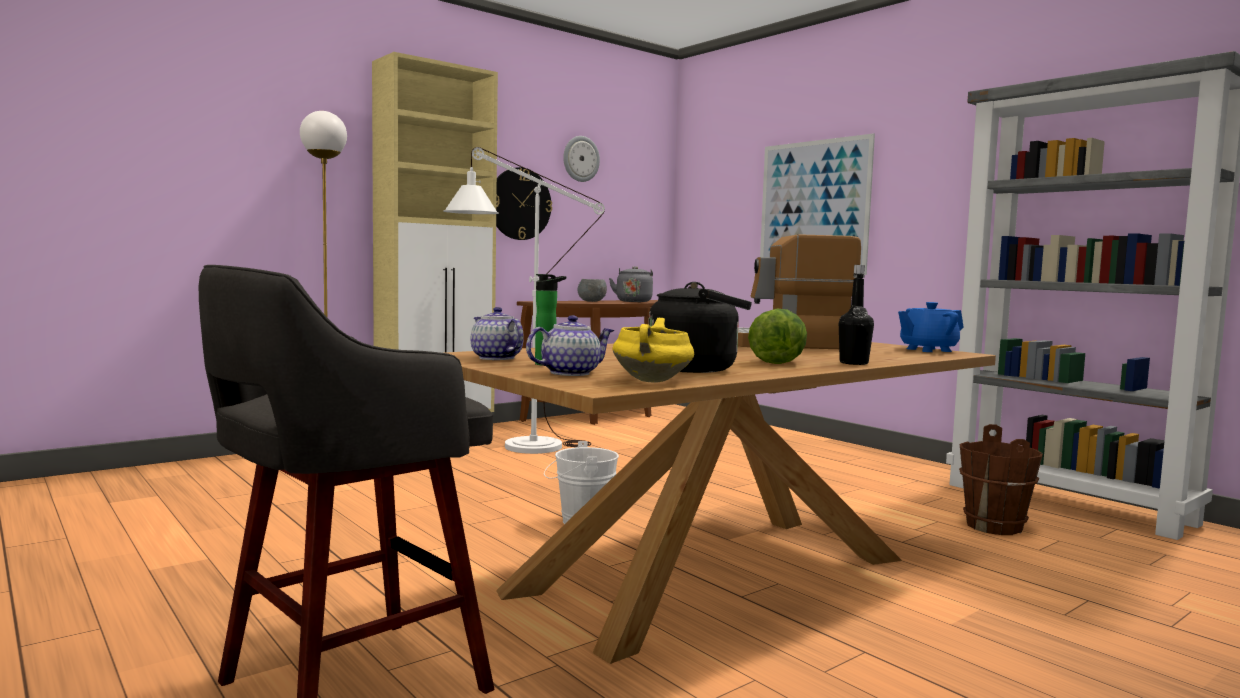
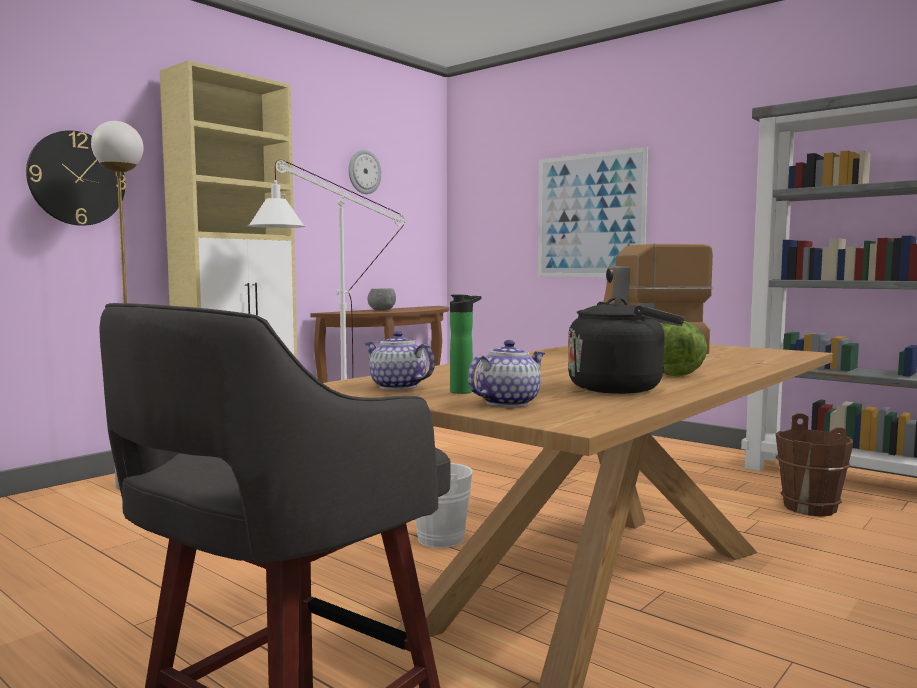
camera: 10 degrees left, 0 degrees up
wall clock [496,167,552,240] -> wall clock moved to [26,130,126,226]
grey kettle [609,266,653,302] -> none
yellow cooking pot [612,318,694,383] -> none
black bottle [839,265,874,365] -> none
blue teapot [898,302,964,352] -> none

